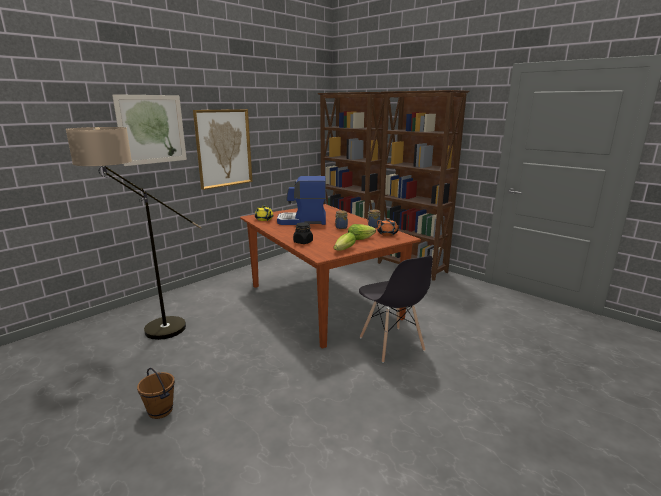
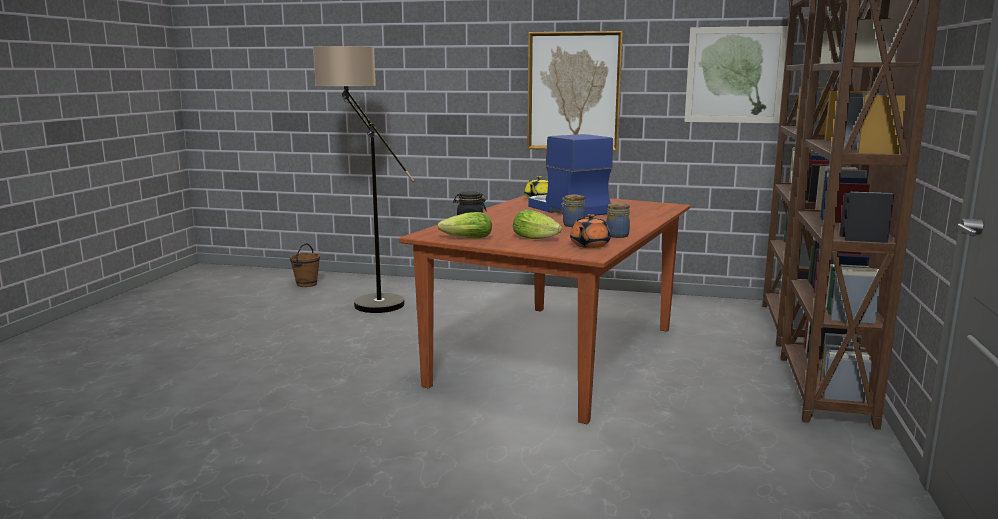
camera: 60 degrees right, 5 degrees down
picture [112,94,187,166] -> picture moved to [685,26,788,123]
brown bucket [137,368,175,419] -> brown bucket moved to [290,243,320,287]
grey chair [359,256,433,363] -> none

